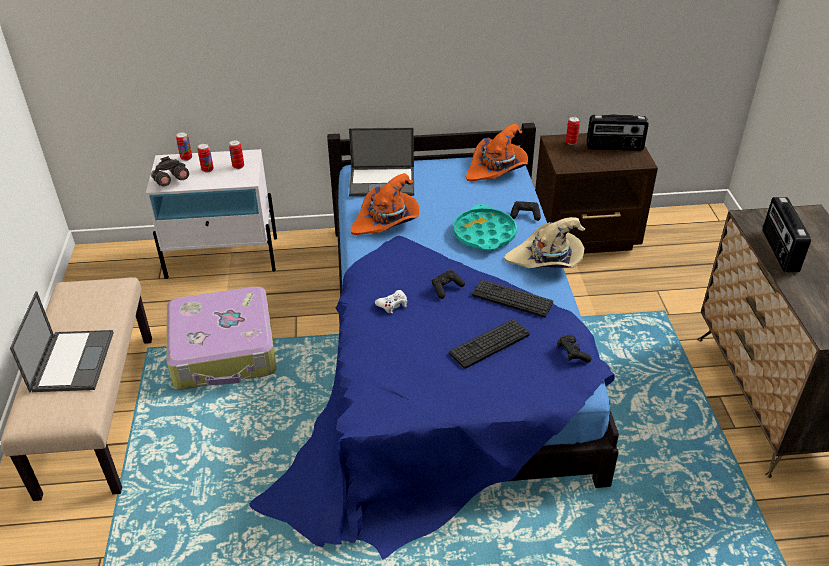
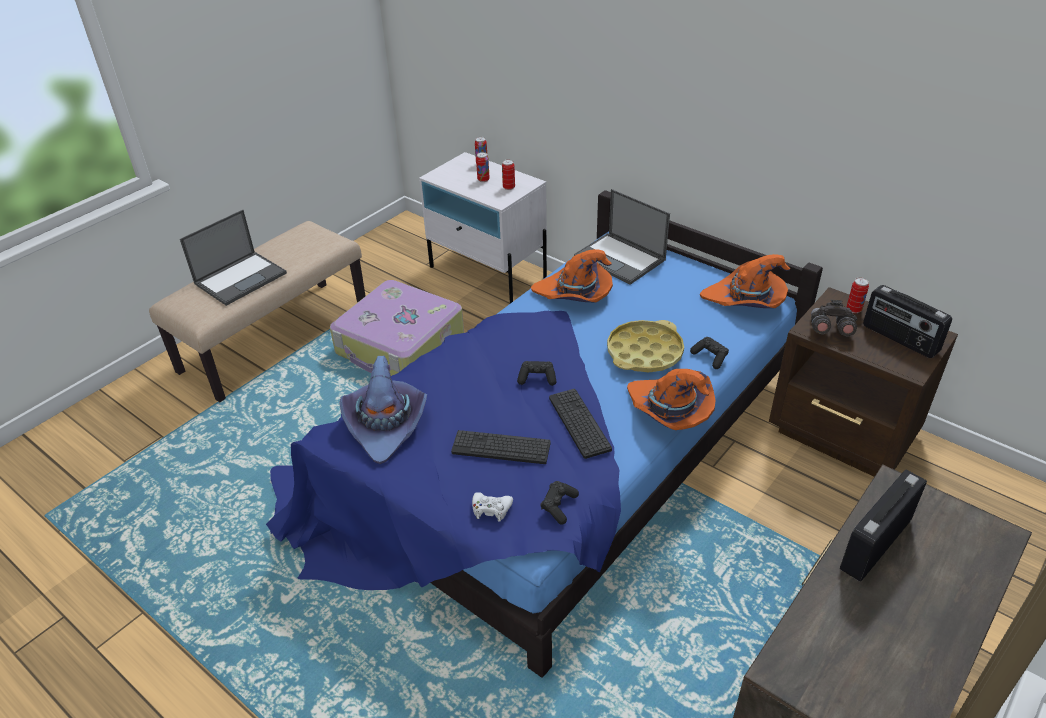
camera: 45 degrees right, 0 degrees up
grey binoculars [151,156,189,187] -> grey binoculars moved to [811,300,857,337]
white game controller [375,290,407,314] -> white game controller moved to [472,492,513,522]
turquoise tray [453,204,517,250] -> yellow tray [607,320,684,372]
beige hat [504,217,585,268] -> orange hat [627,369,715,430]
none -> purple hat [340,356,427,464]

